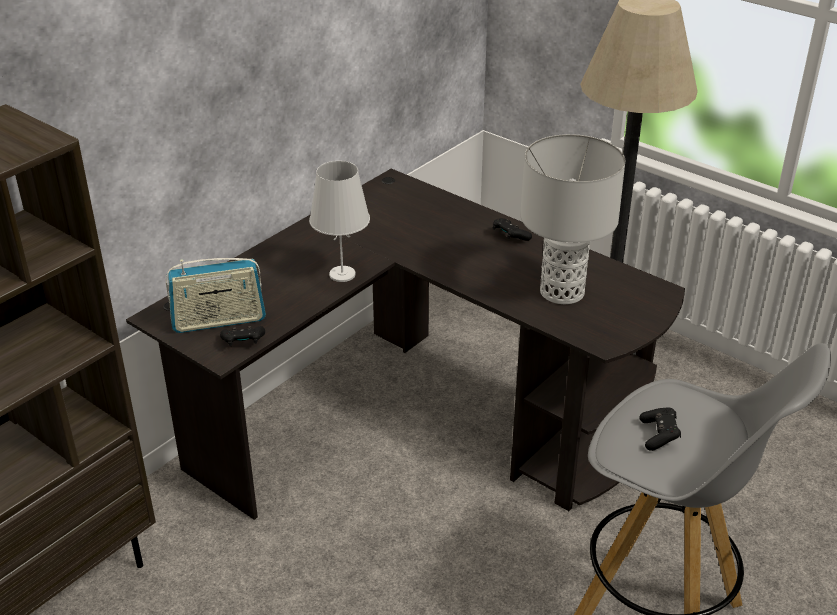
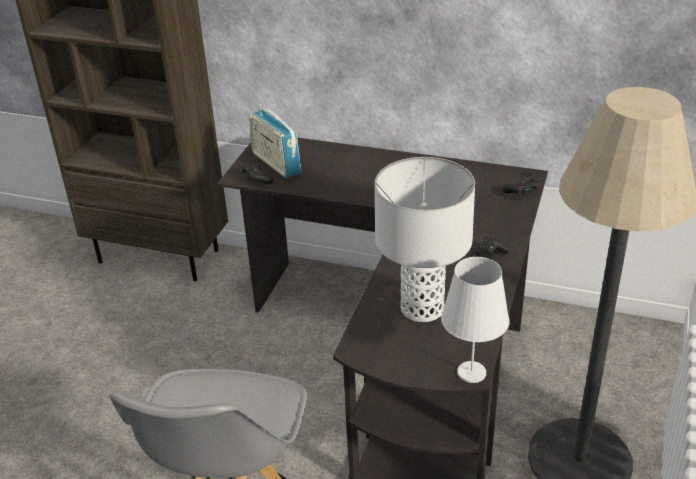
camera: 70 degrees right, 0 degrees up
white table lamp [309,161,370,282] -> white table lamp moved to [441,257,510,383]
black game controller [639,408,681,451] -> black game controller moved to [503,179,540,195]

